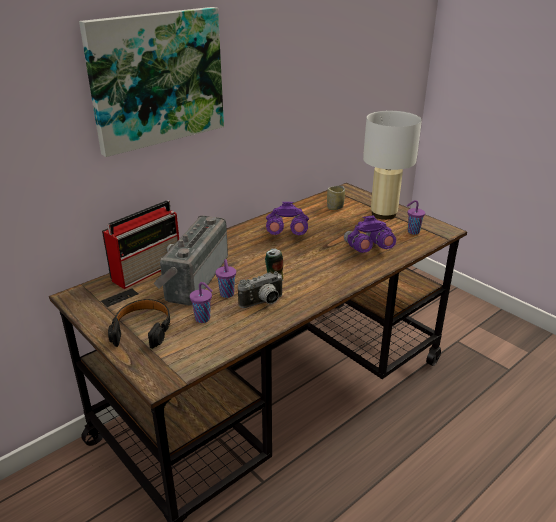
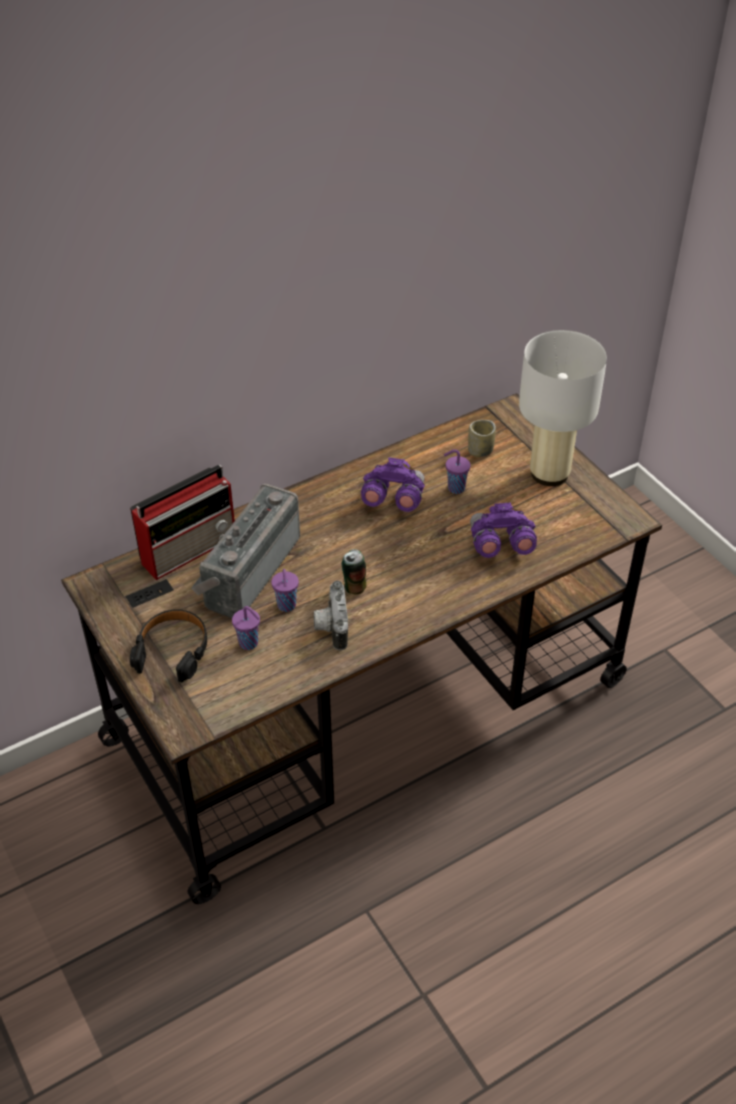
camera: 10 degrees right, 15 degrees up
picture [79,7,224,157] -> none
camera [238,271,284,308] -> camera turned 105 degrees clockwise [314,580,348,650]
purple cup [407,200,425,235] -> purple cup moved to [444,449,471,494]

